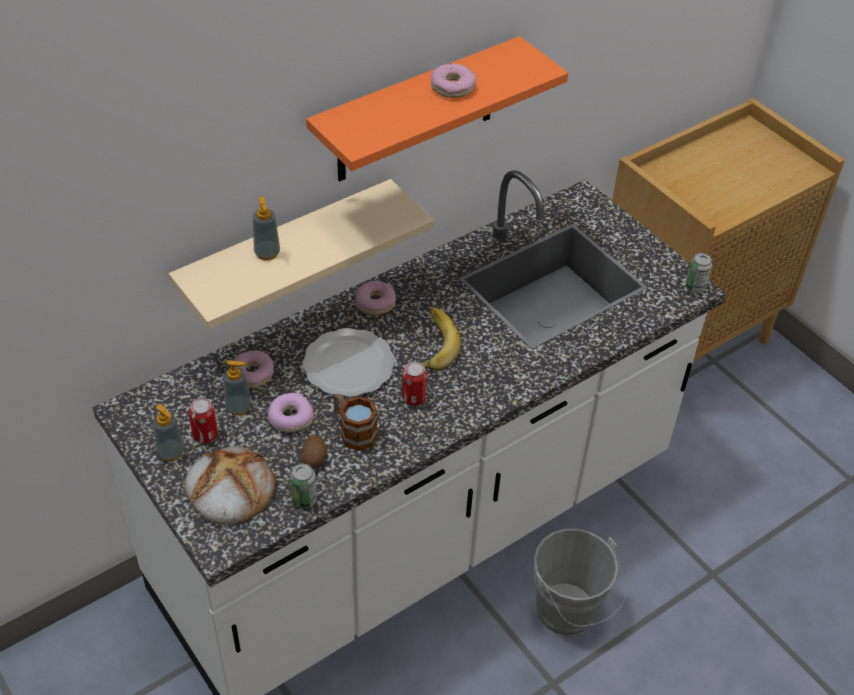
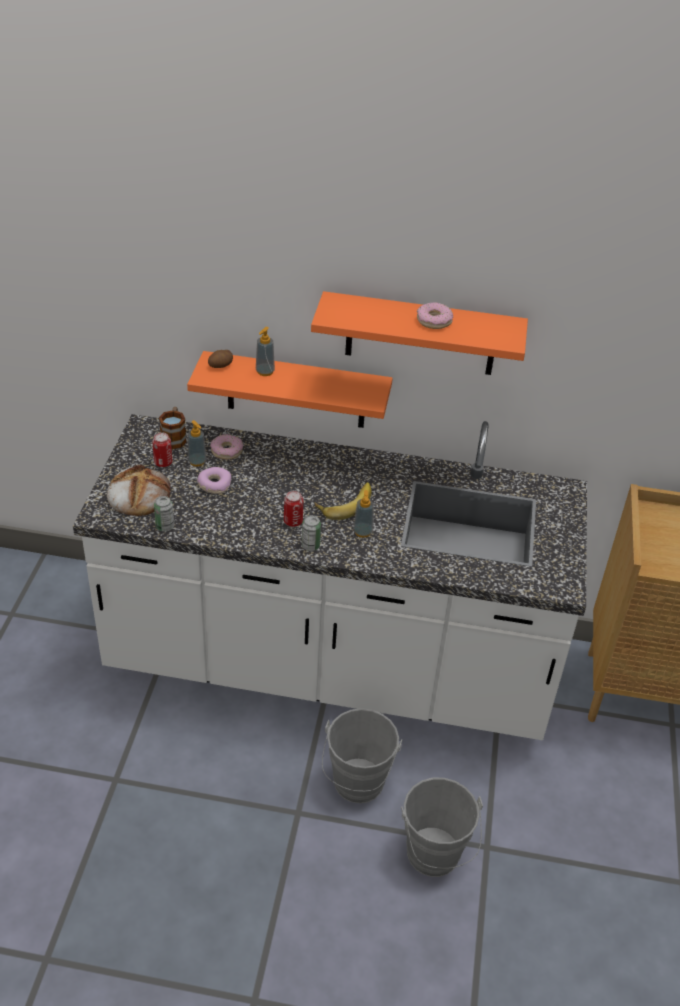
camera: 45 degrees right, 5 degrees down
soap dispenser [153,404,184,461] -> soap dispenser moved to [353,490,374,538]
beige shelf [169,179,434,330] -> orange shelf [187,351,393,428]
potato [301,435,327,468] -> potato moved to [208,350,233,368]
plate [302,328,395,397] -> none
mug [334,394,377,451] -> mug moved to [159,407,187,449]
donut [355,281,396,315] -> none
can [685,253,713,294] -> can moved to [302,515,321,551]
none -> grey bucket [401,778,483,877]

